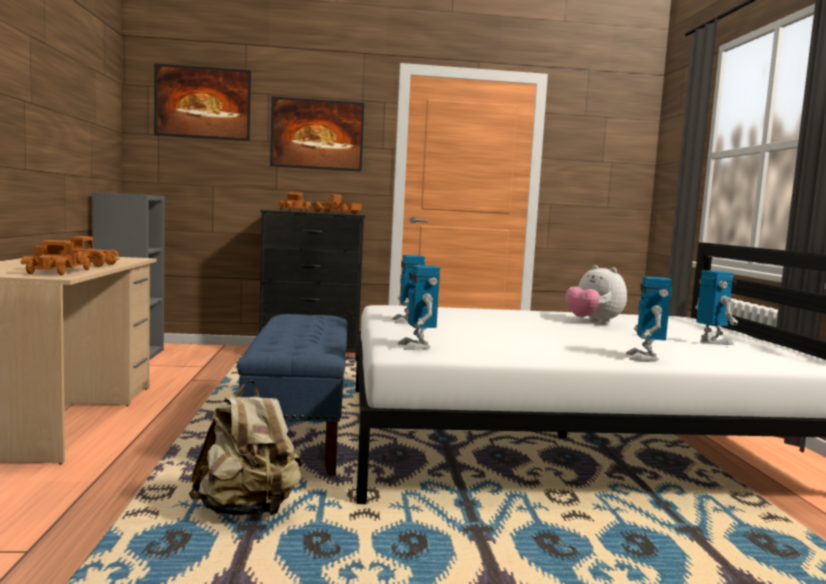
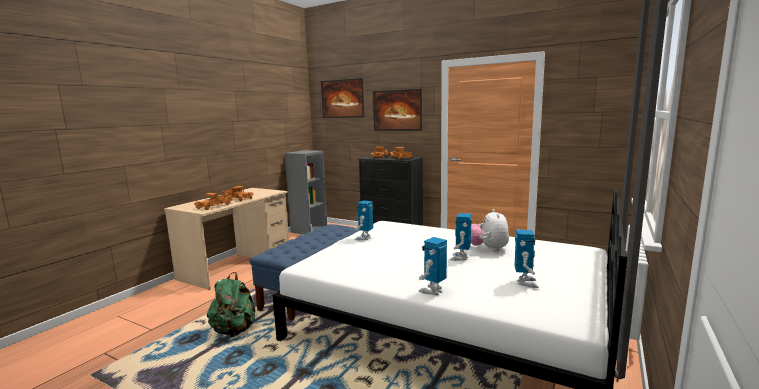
camera: 35 degrees right, 5 degrees up
beige backpack [189,380,302,516] -> green backpack [207,272,256,337]
toy robot [397,265,440,350] -> toy robot moved to [450,213,472,261]

